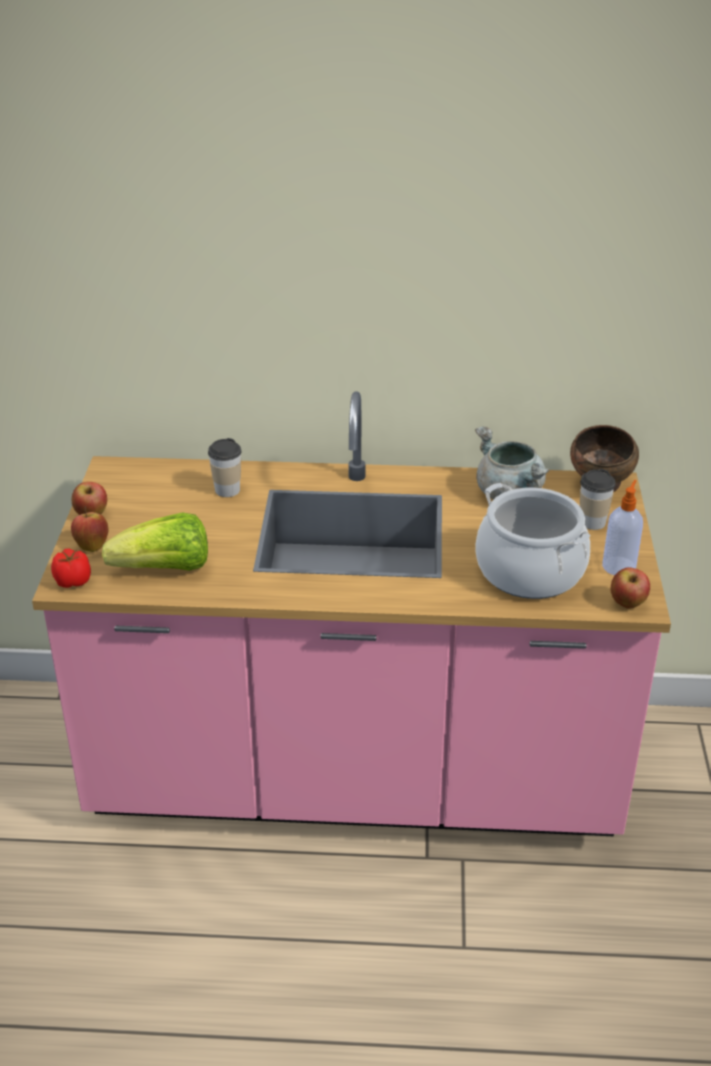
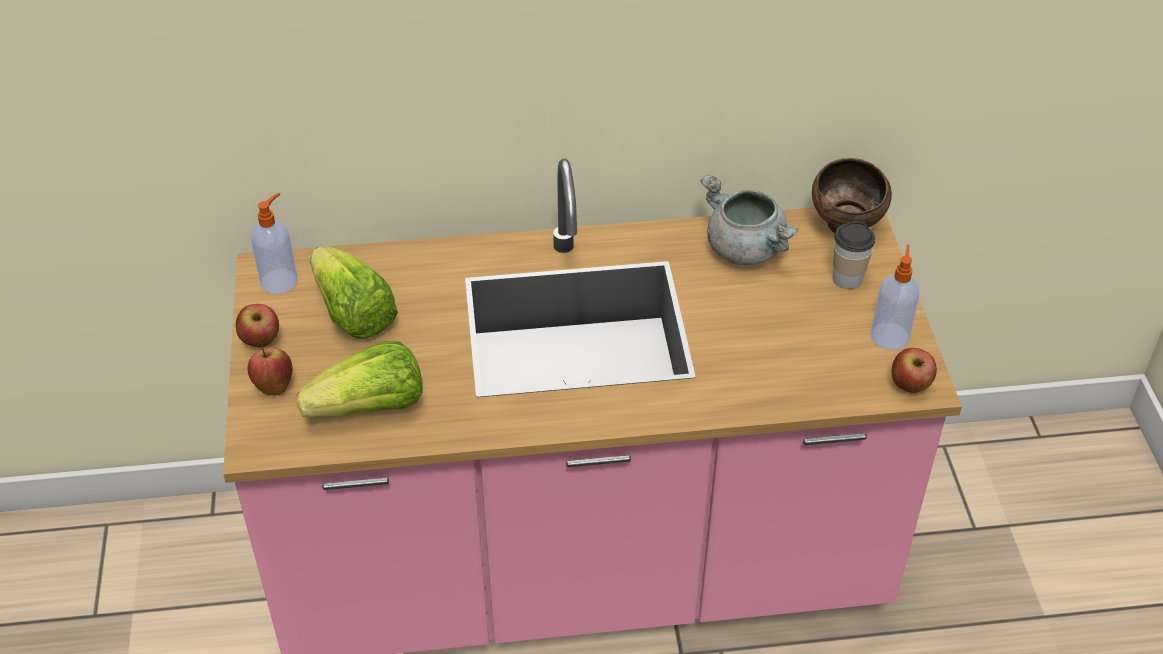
camera: 10 degrees left, 10 degrees up
tomato [51,548,91,588] -> none
cup [208,438,242,497] -> none
cooking pot [475,483,590,599] -> none
none -> soap dispenser [251,193,298,294]
none -> lettuce [309,246,398,339]

